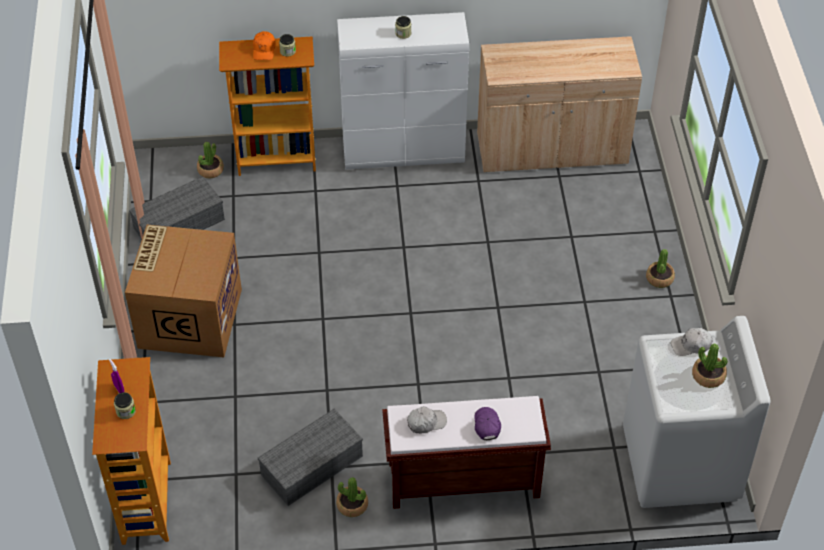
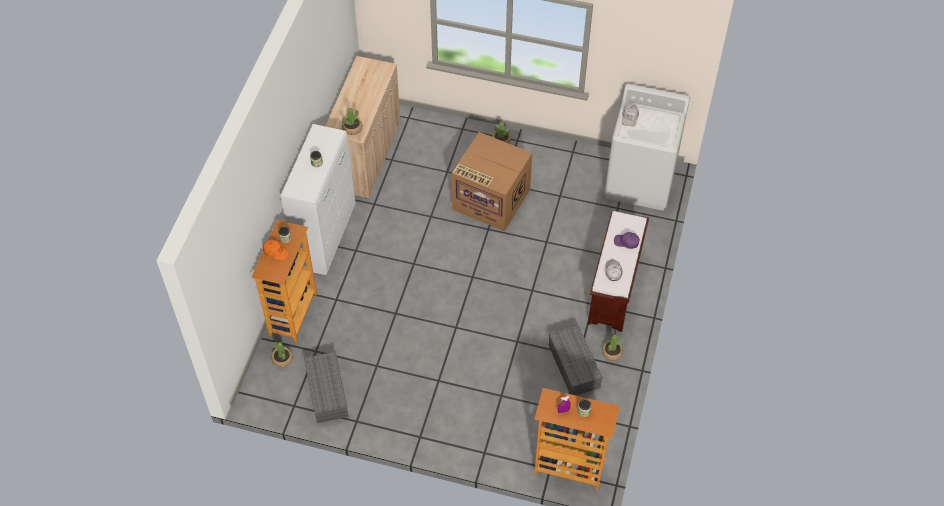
camera: 70 degrees left, 5 degrees up
cardboard box [125,225,242,357] -> cardboard box moved to [452,132,532,231]
potted plant [692,344,728,388] -> potted plant moved to [342,108,362,135]

